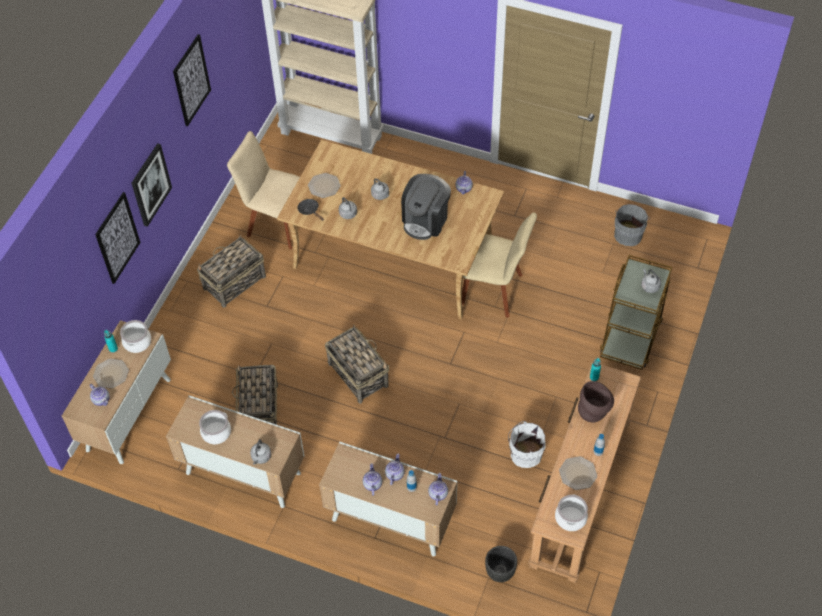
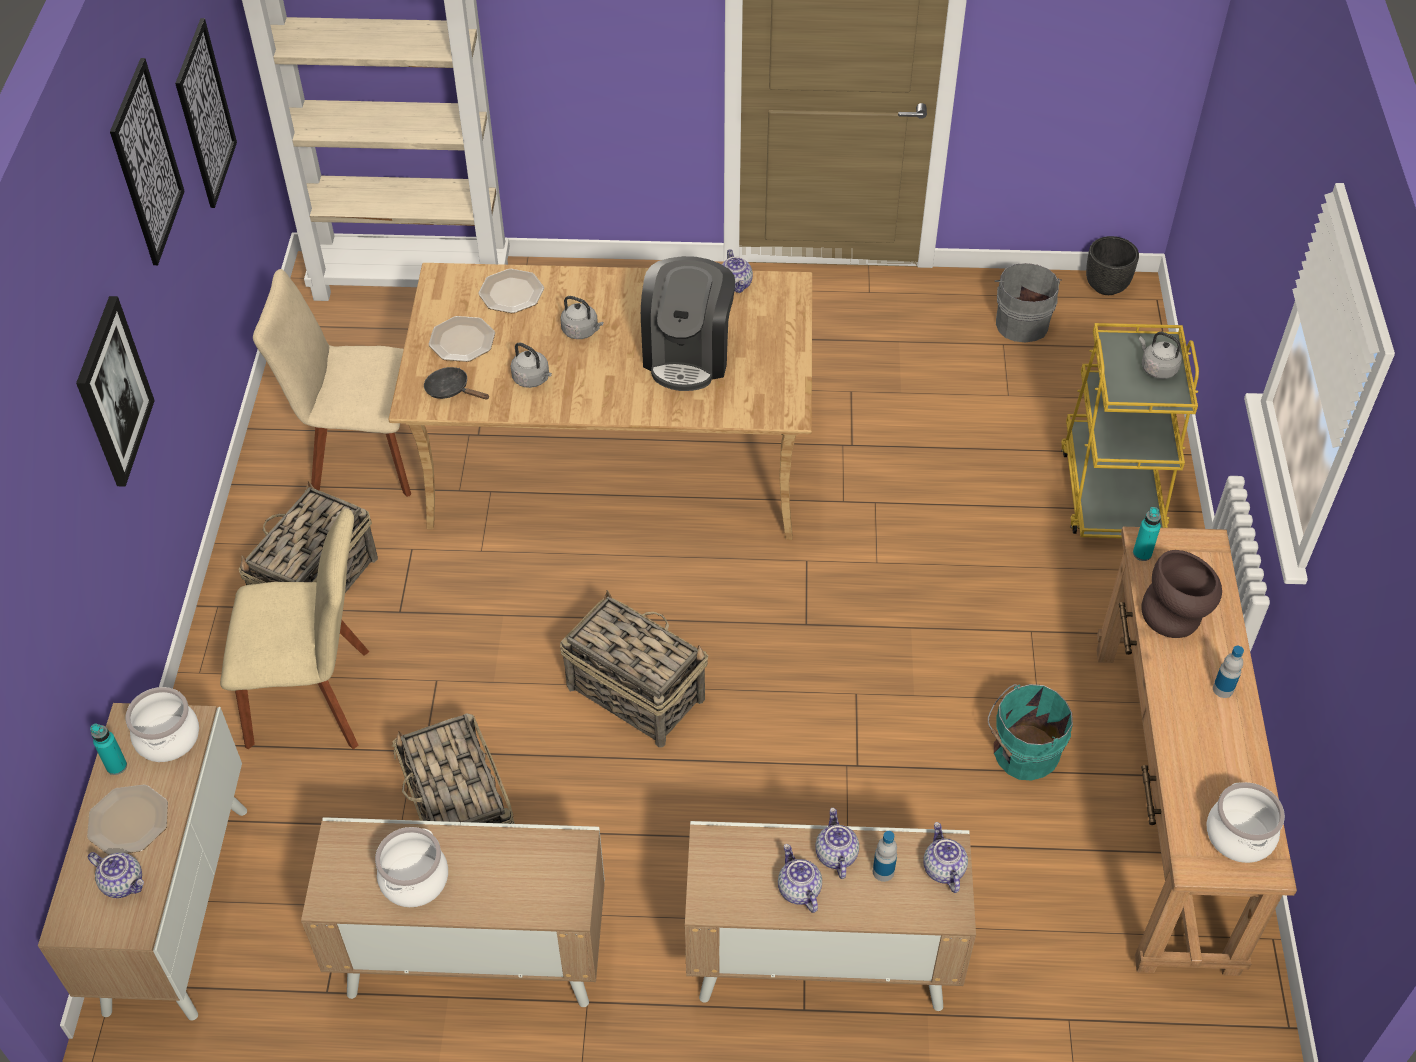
camera: 20 degrees left, 5 degrees down
picture [95,192,141,284] -> picture moved to [175,18,237,208]
grey kettle [250,439,271,464] -> none
beige chair [462,212,537,318] -> beige chair moved to [220,508,369,750]
black planter [485,546,517,582] -> black planter moved to [1086,236,1139,295]
white bucket [508,421,545,468] -> turquoise bucket [988,684,1073,781]
plate [559,456,597,490] -> plate moved to [478,269,544,313]
brown cart [600,255,672,370] -> yellow cart [1061,323,1199,538]

